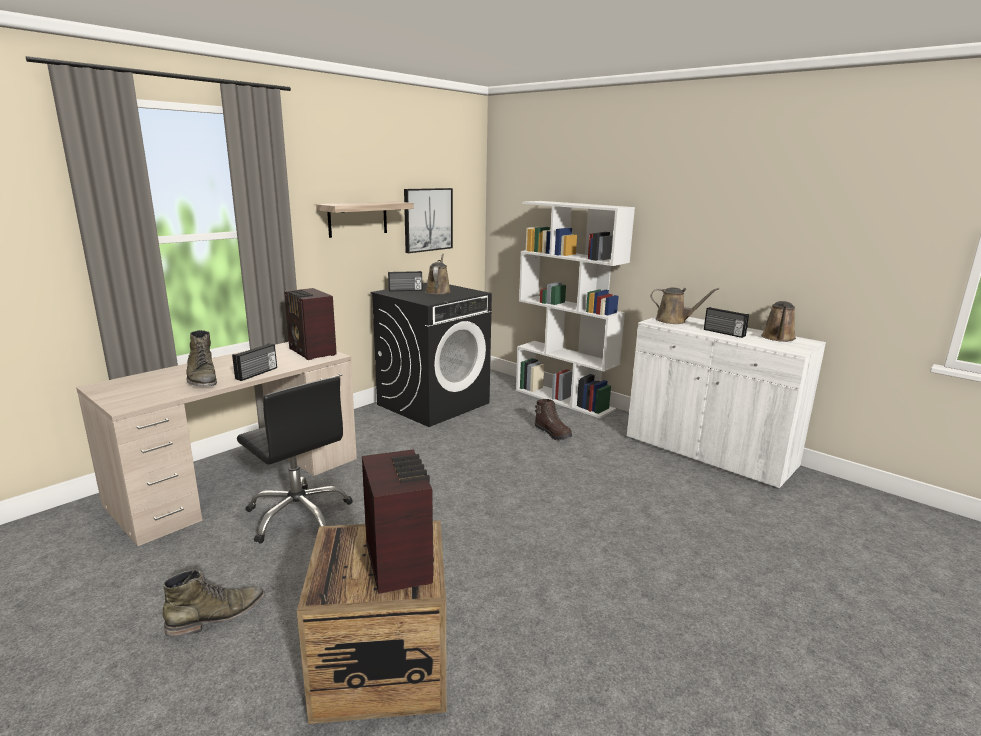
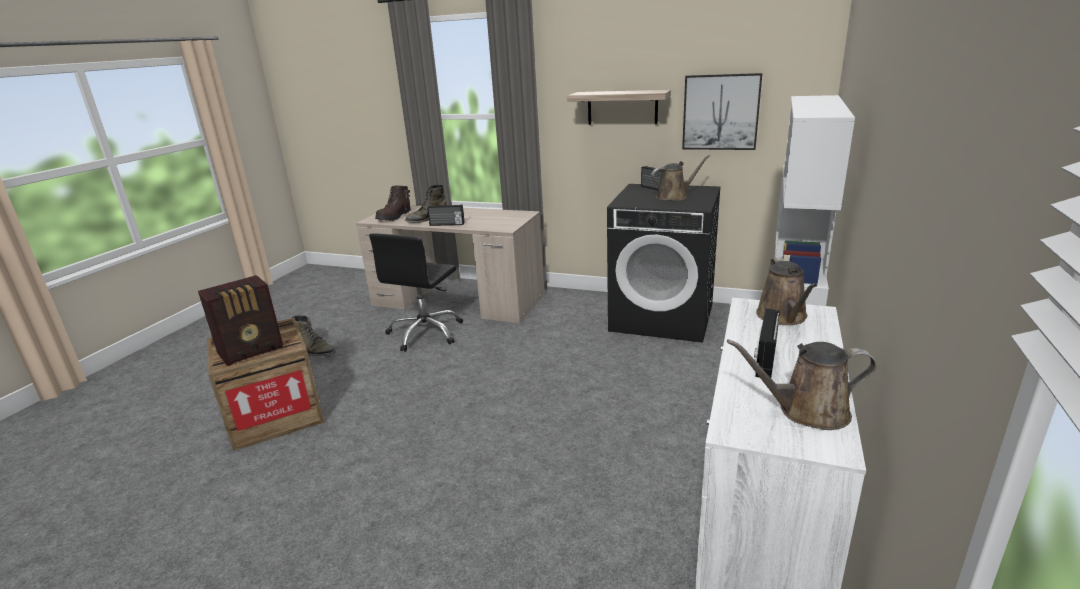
camera: 70 degrees right, 5 degrees up
radio [284,288,337,360] -> none
brown boot [535,399,572,440] -> brown boot moved to [375,186,411,221]

